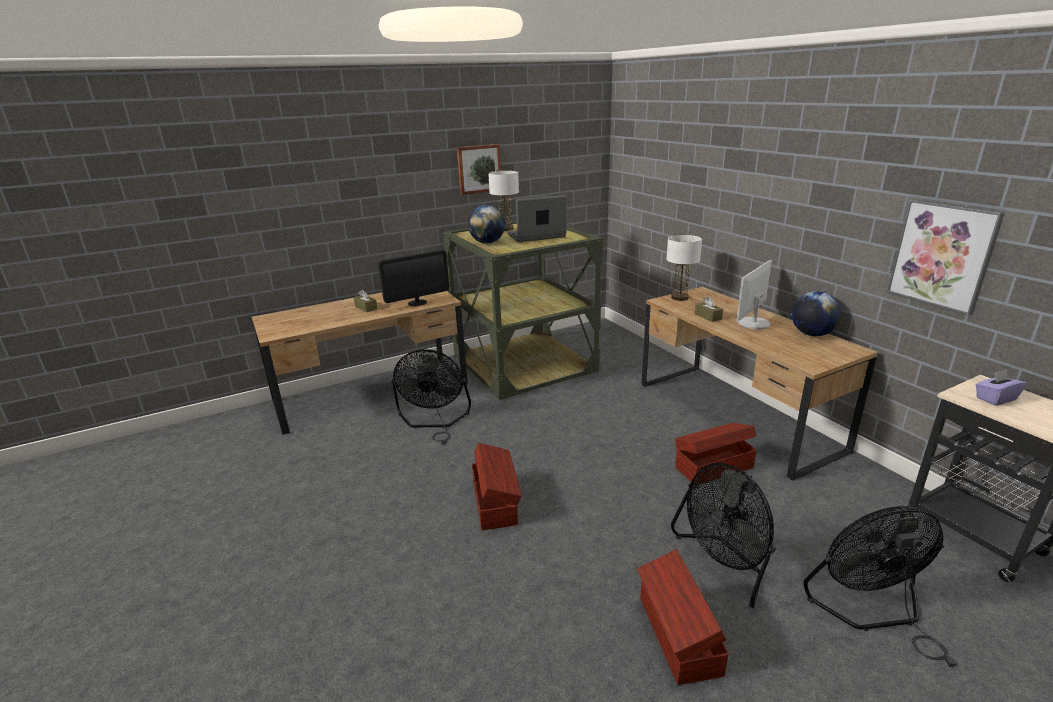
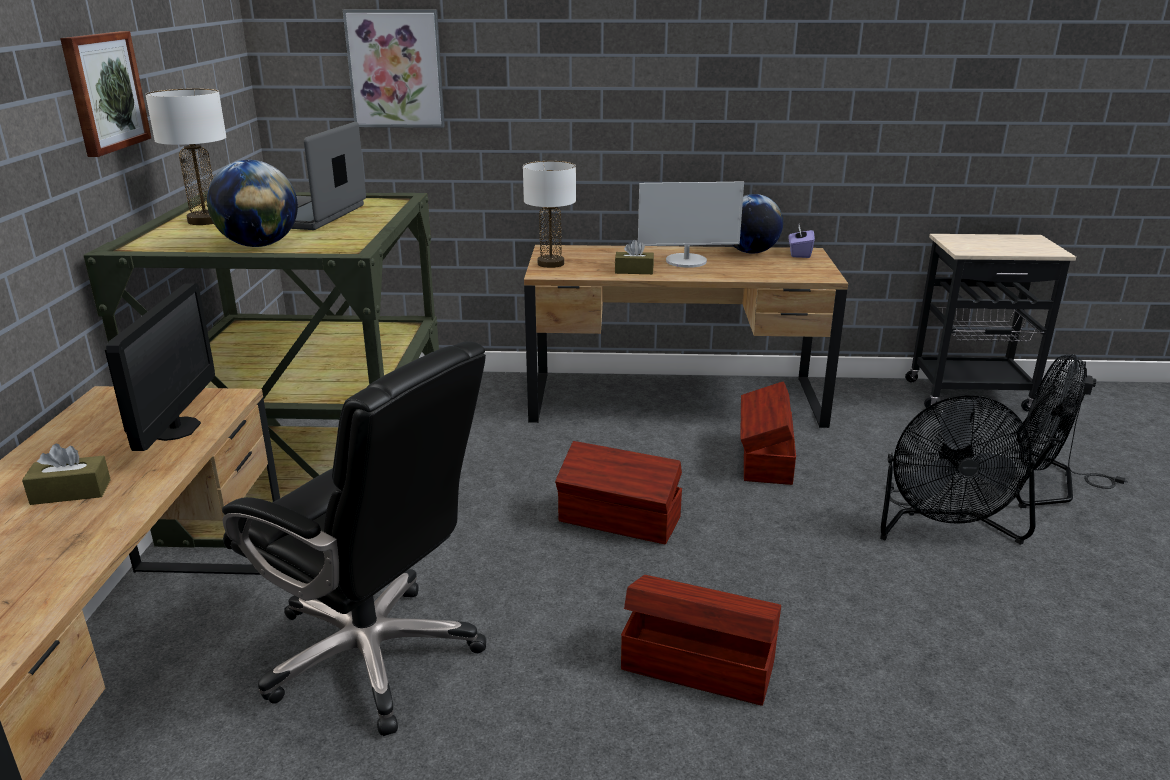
camera: 60 degrees left, 0 degrees up
black fan [391,349,471,445] -> black office chair [222,341,486,736]
brown storage box [637,549,729,685] -> brown storage box moved to [555,441,682,544]
monitor [736,260,772,329] -> monitor turned 75 degrees counterclockwise [638,181,744,268]
picture [887,199,1005,316] -> picture moved to [343,9,445,128]
purple tissue box [976,370,1027,406] -> purple tissue box moved to [789,225,815,258]

